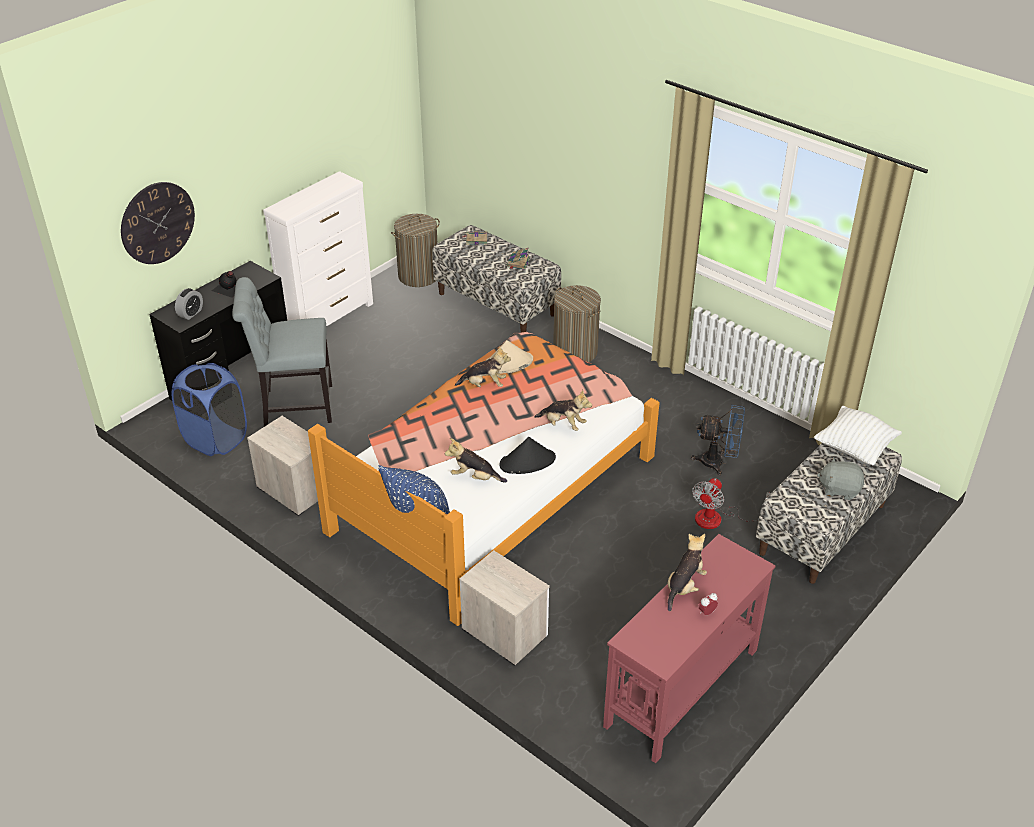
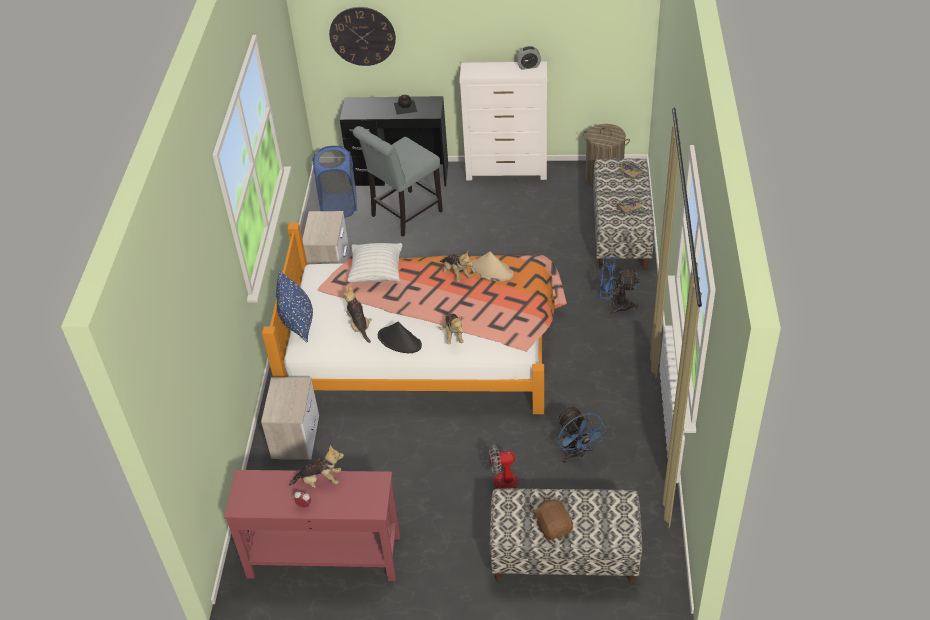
camera: 55 degrees right, 5 degrees up
alarm clock [175,288,203,320] -> alarm clock moved to [516,46,541,70]
grey chair [232,277,332,427] -> grey chair turned 90 degrees counterclockwise [353,126,443,237]
laundry basket [553,285,601,362] -> blue fan [600,256,640,316]
white pillow [814,406,902,465] -> white pillow moved to [347,243,402,282]
grey plush toy [817,457,864,500] -> brown plush toy [533,499,573,540]

